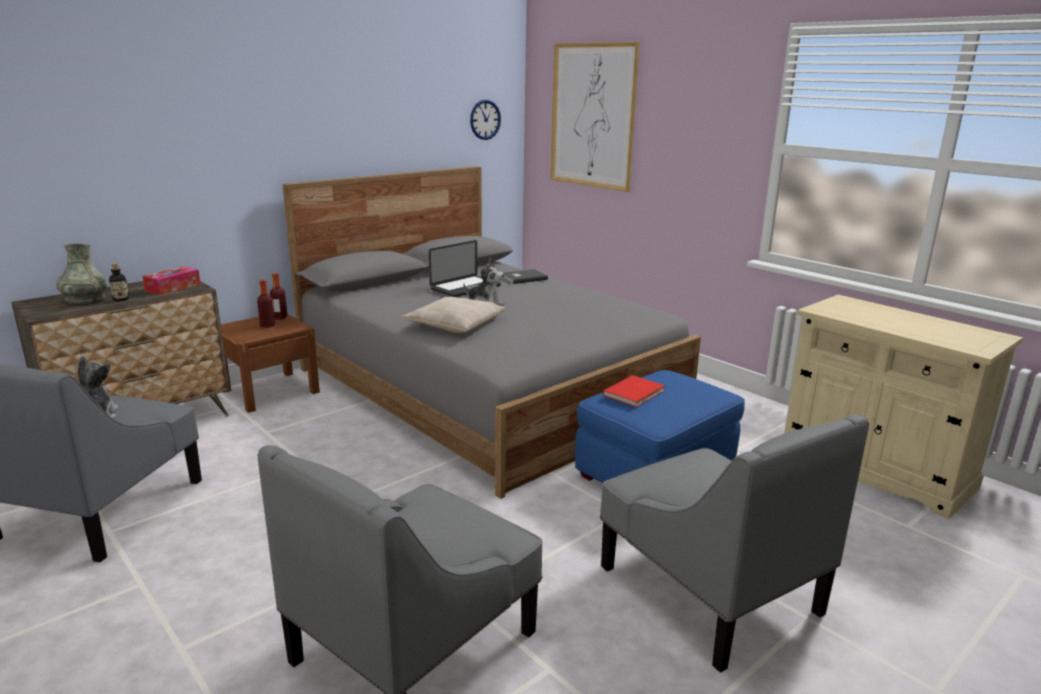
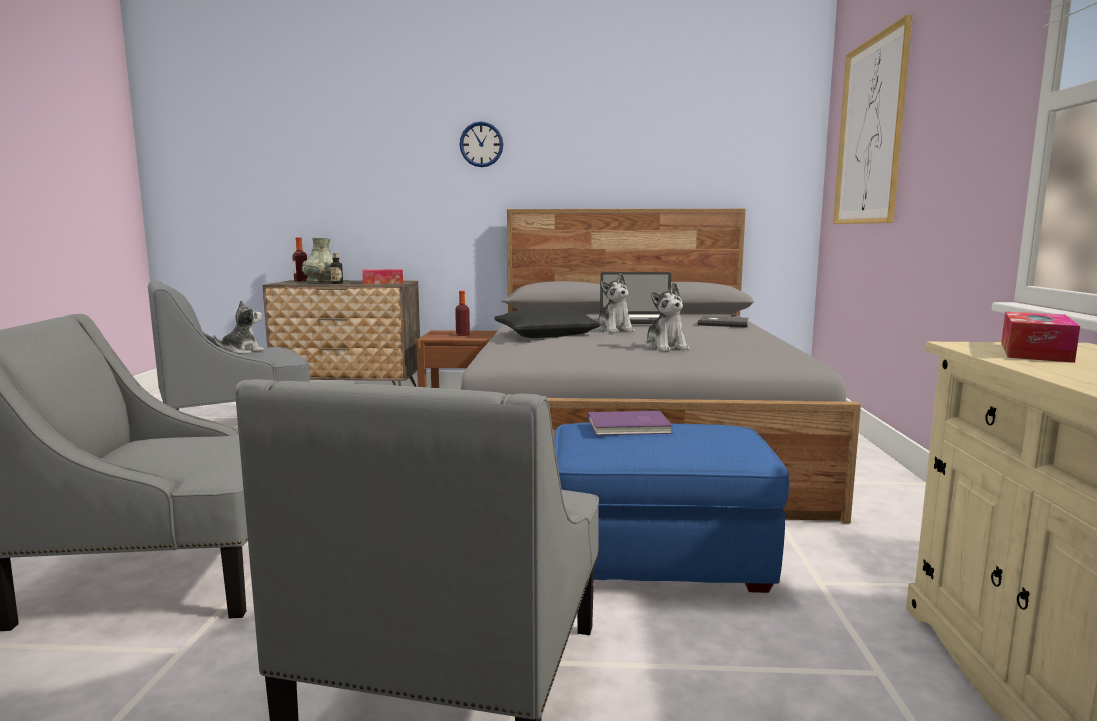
camera: 45 degrees right, 10 degrees down
bottle [270,273,288,320] -> bottle moved to [292,237,308,281]
beige pillow [401,297,506,333] -> black pillow [494,307,600,338]
wall clock [470,100,501,140] -> wall clock moved to [459,121,503,167]
red book [603,375,665,407] -> purple book [588,411,673,435]
none -> plush toy [645,282,689,351]
none -> tissue box [1001,312,1080,363]

